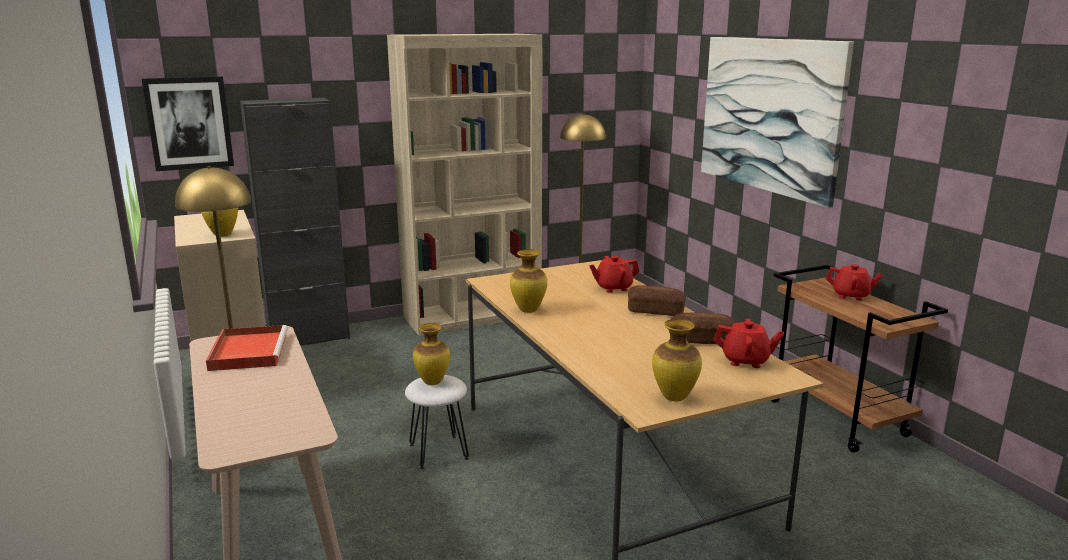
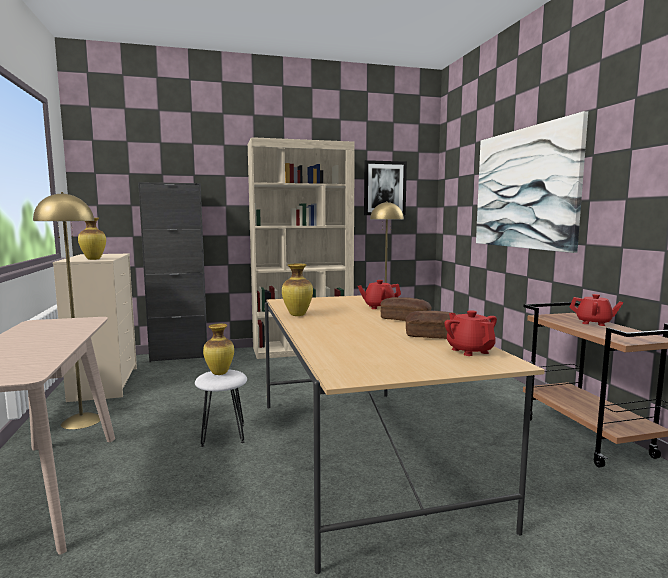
camera: 10 degrees right, 10 degrees down
picture [142,76,234,171] -> picture moved to [364,160,407,215]
red tray [206,325,288,371] -> none
vase [652,319,702,401] -> none
red teapot [713,319,784,368] -> red teapot turned 135 degrees counterclockwise [445,310,497,356]

